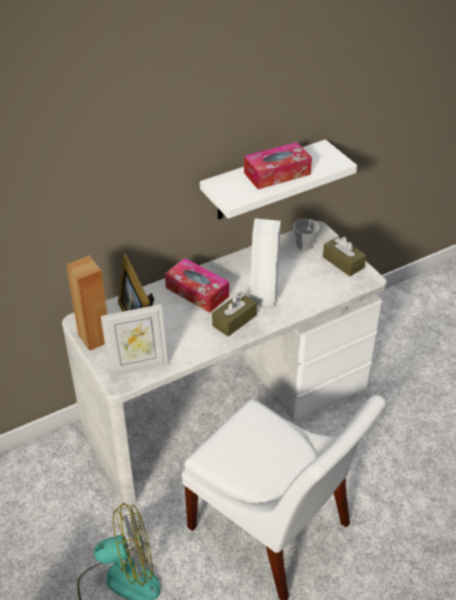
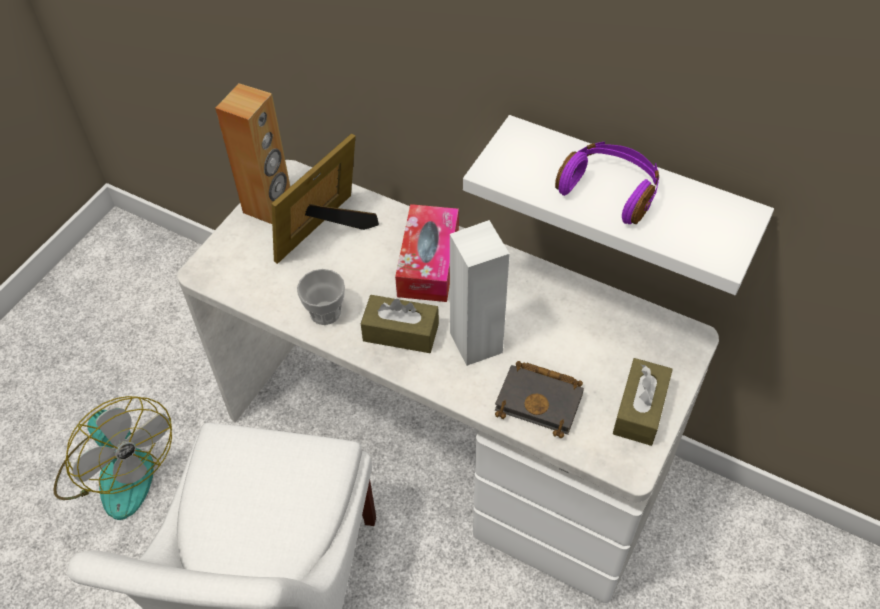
camera: 60 degrees right, 10 degrees up
picture frame [101,304,168,377] -> none
tissue box [244,142,312,189] -> purple headphones [555,142,659,224]
cup [293,219,319,250] -> cup moved to [297,269,345,325]
none -> black book [495,361,584,438]

